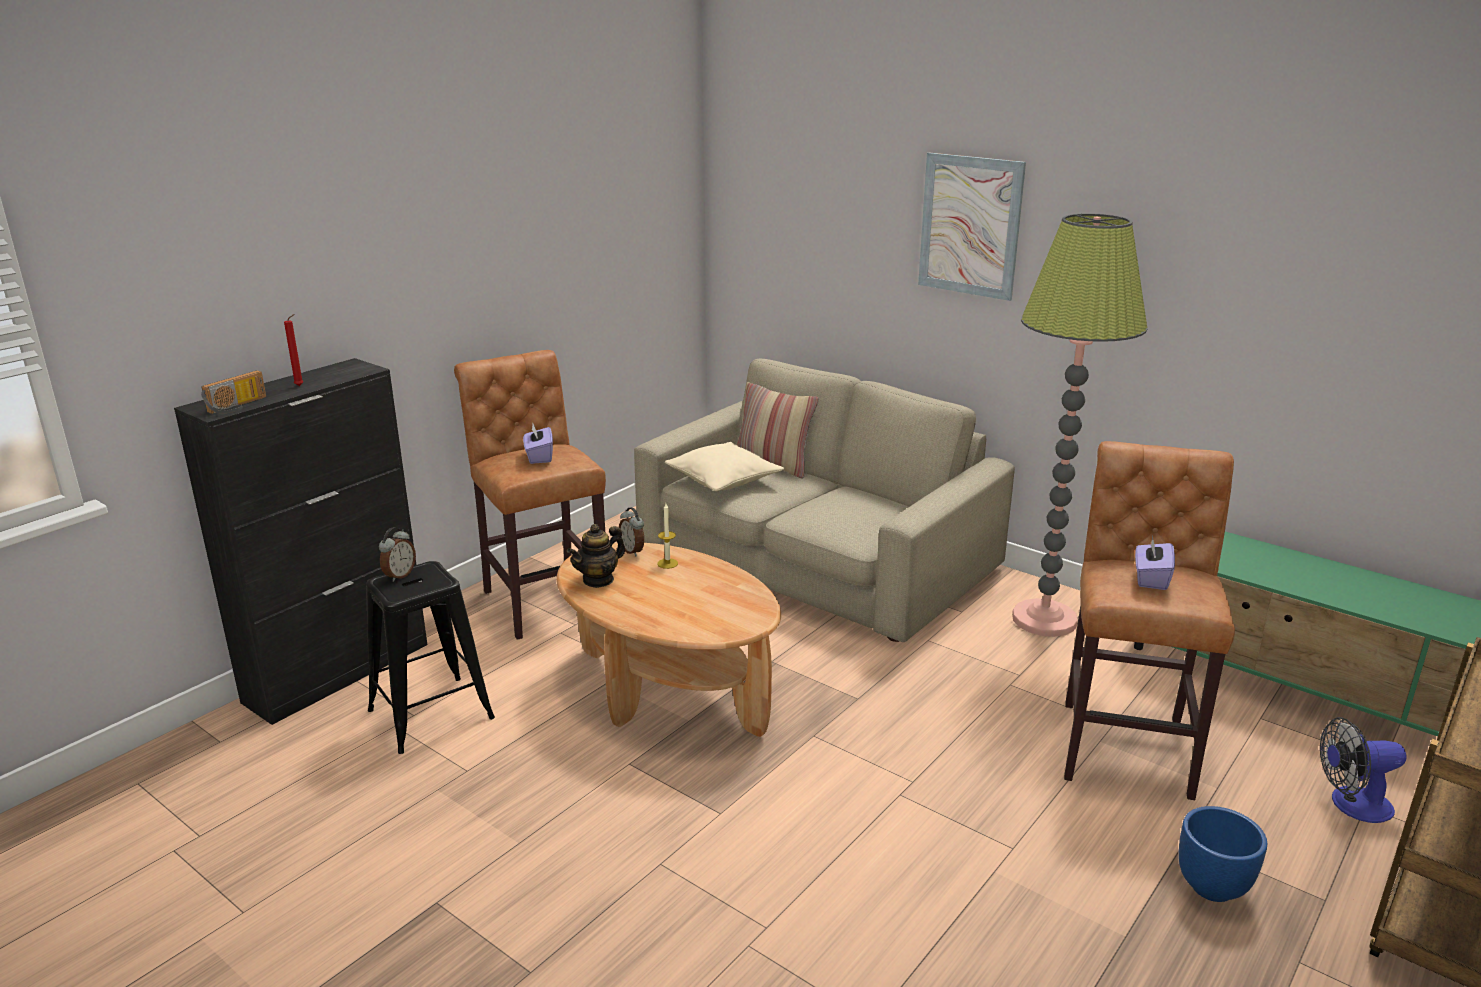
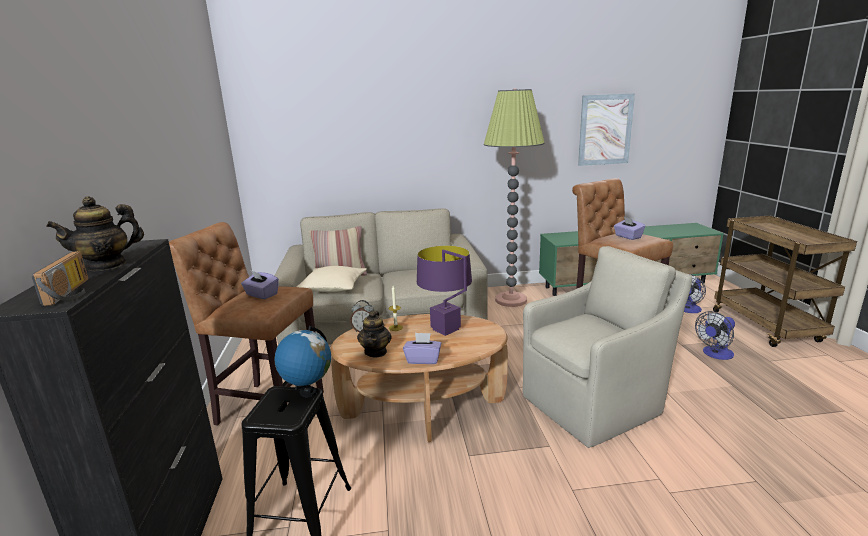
camera: 45 degrees left, 5 degrees down
red candle [284,314,303,386] -> teapot [46,196,144,271]
alarm clock [379,527,416,582] -> none
picture [918,153,1026,301] -> picture moved to [578,93,635,166]
blue planter [1179,806,1267,902] -> fan [695,311,735,360]
none -> globe [274,326,331,397]
none -> purple tissue box [403,333,441,364]
none -> purple table lamp [417,246,472,336]
none -> beige armchair [523,246,692,448]

